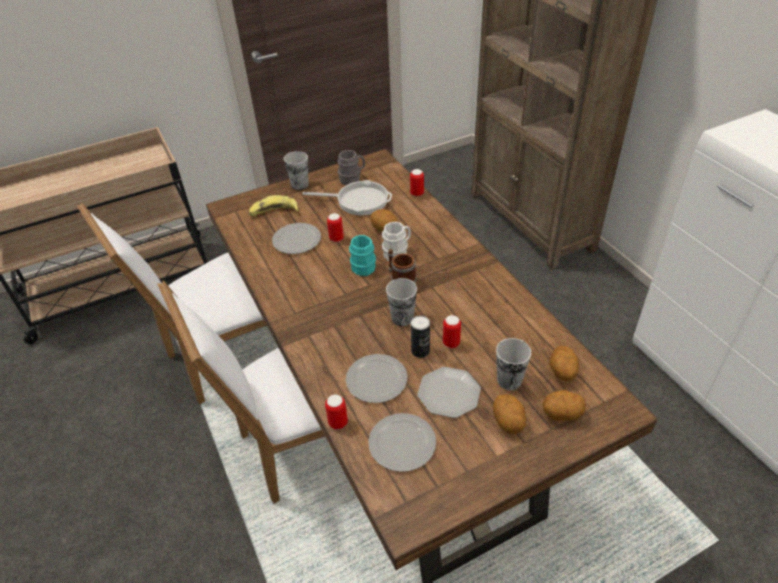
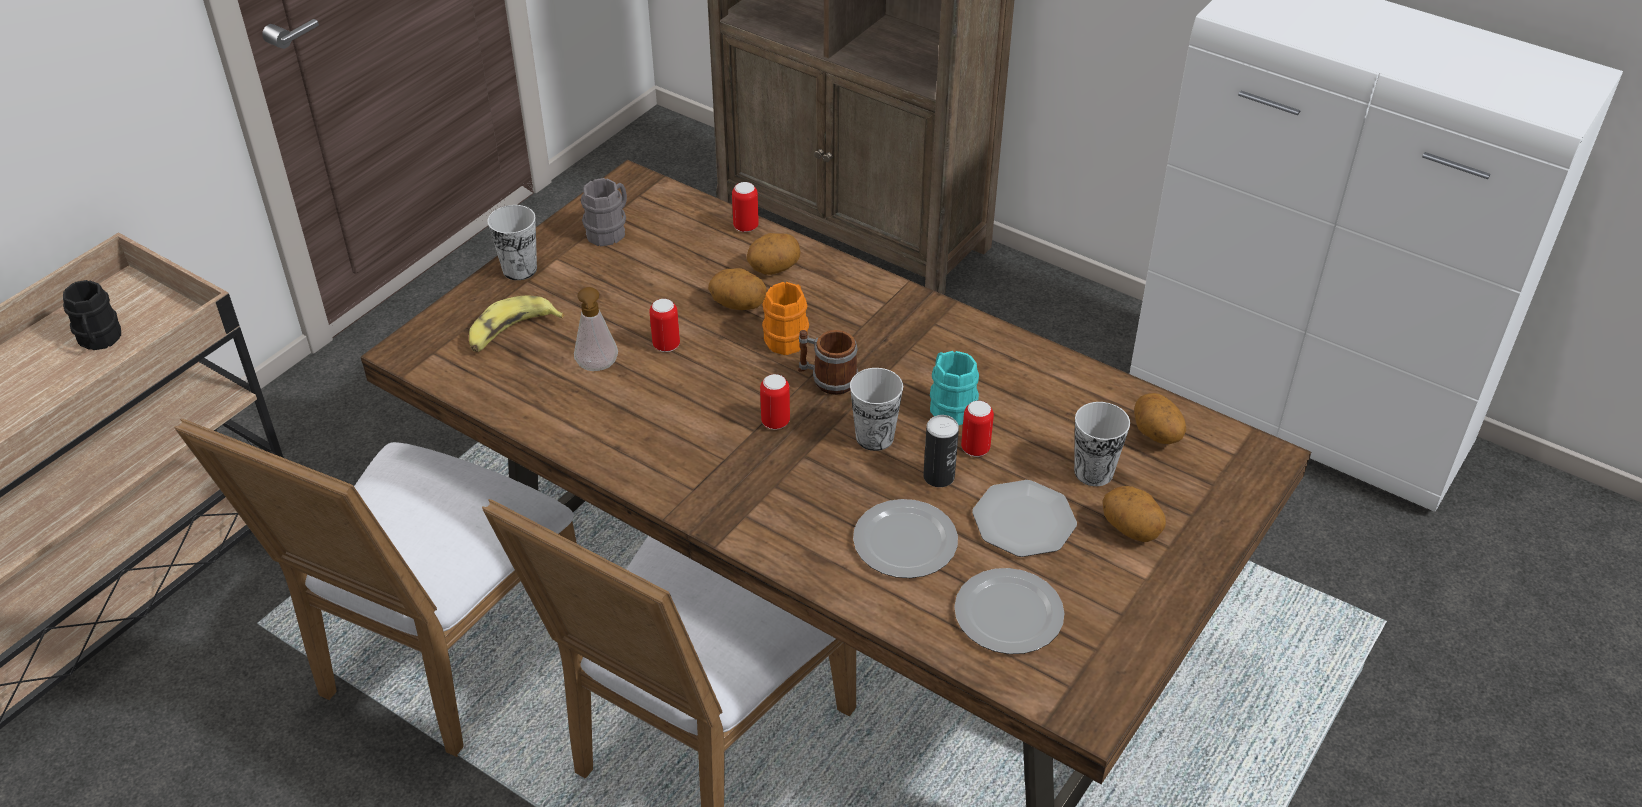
camera: 30 degrees left, 0 degrees up
plate [272,223,321,254] -> soap dispenser [574,287,618,371]
frying pan [303,180,392,215] -> none
can [325,394,348,429] -> can moved to [760,374,790,430]
turquoise mug [349,235,376,276] -> turquoise mug moved to [930,351,979,425]
white mug [382,222,411,261] -> orange mug [762,282,809,355]
potato [542,390,586,421] -> potato moved to [747,233,800,275]
none -> black mug [63,280,121,350]

